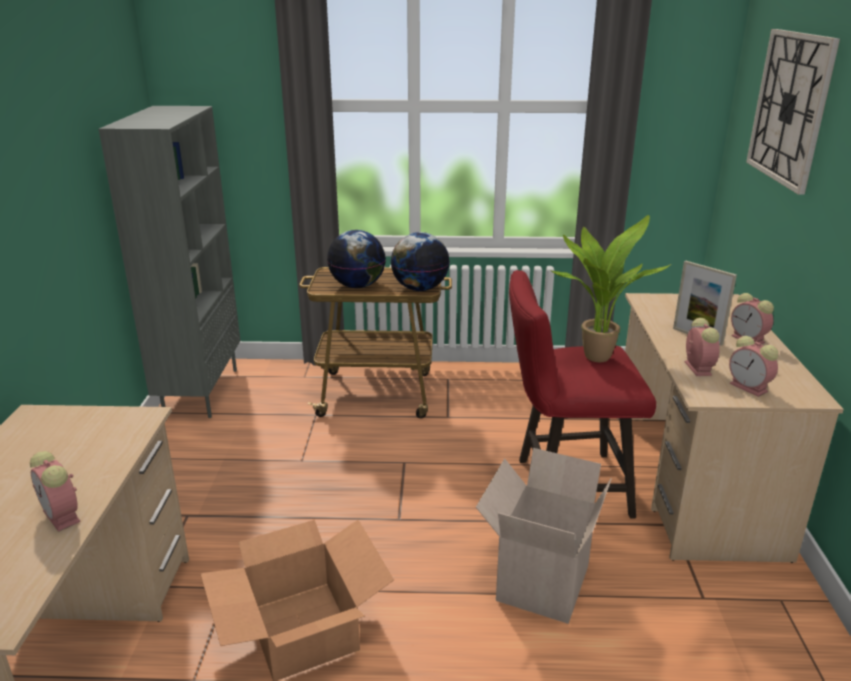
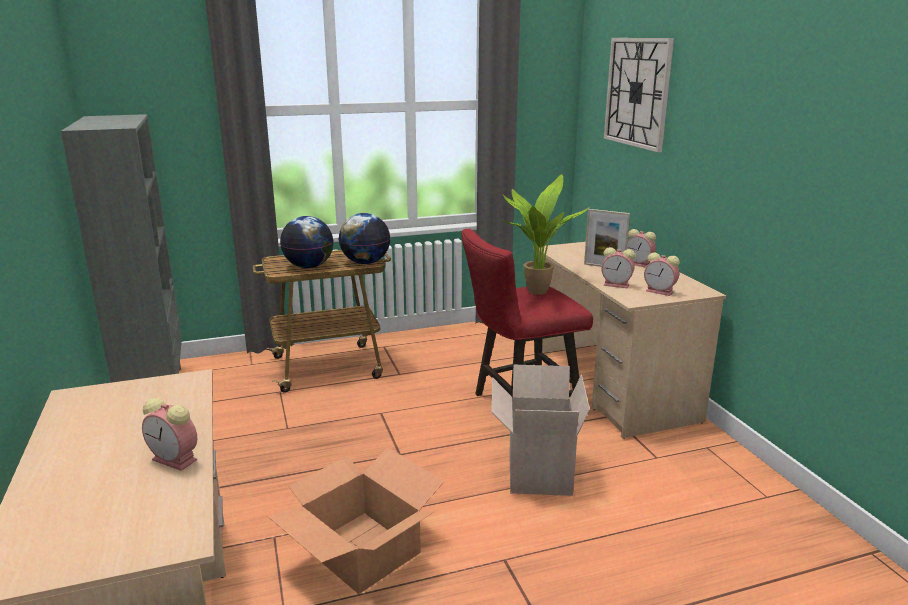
camera: 20 degrees left, 5 degrees down
alarm clock [685,318,720,376] -> alarm clock turned 135 degrees clockwise [601,247,635,288]

